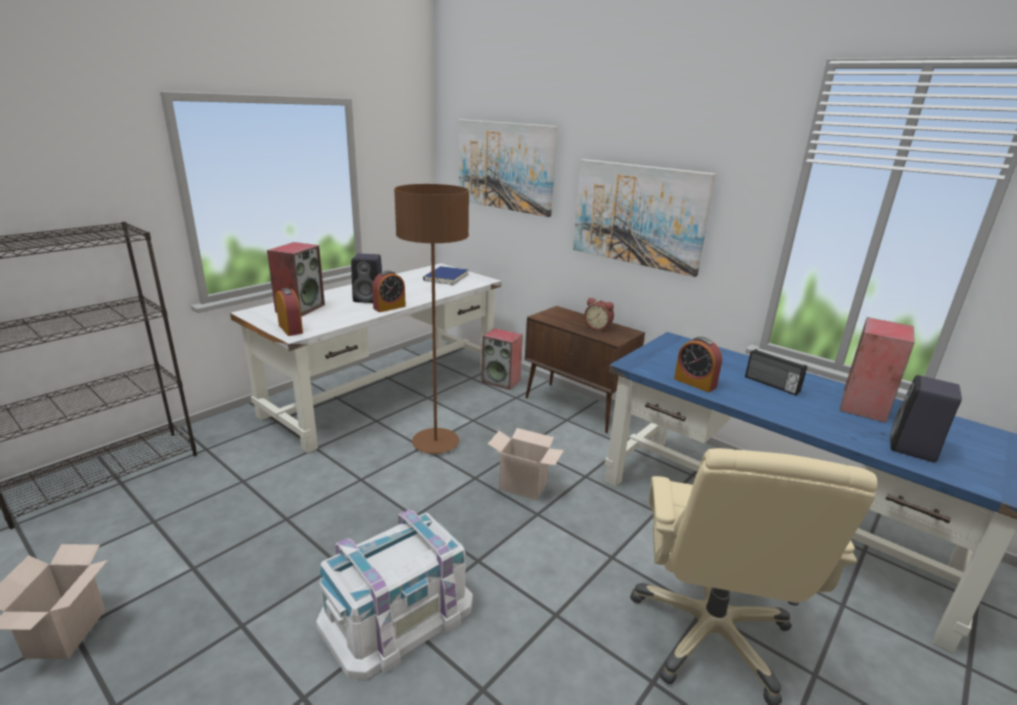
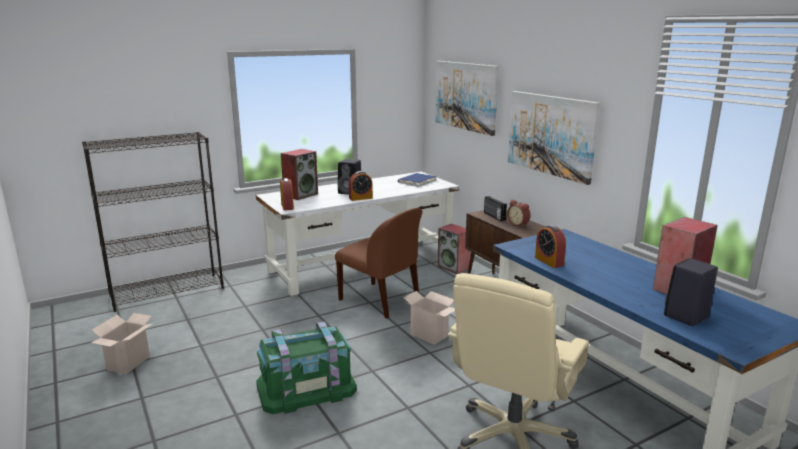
camera: 20 degrees right, 5 degrees down
white storage box [316,509,473,680] -> green storage box [256,321,357,414]
brown floor lamp [394,184,469,454] -> brown chair [335,208,422,319]
radio [745,349,807,395] -> radio moved to [484,196,507,221]

